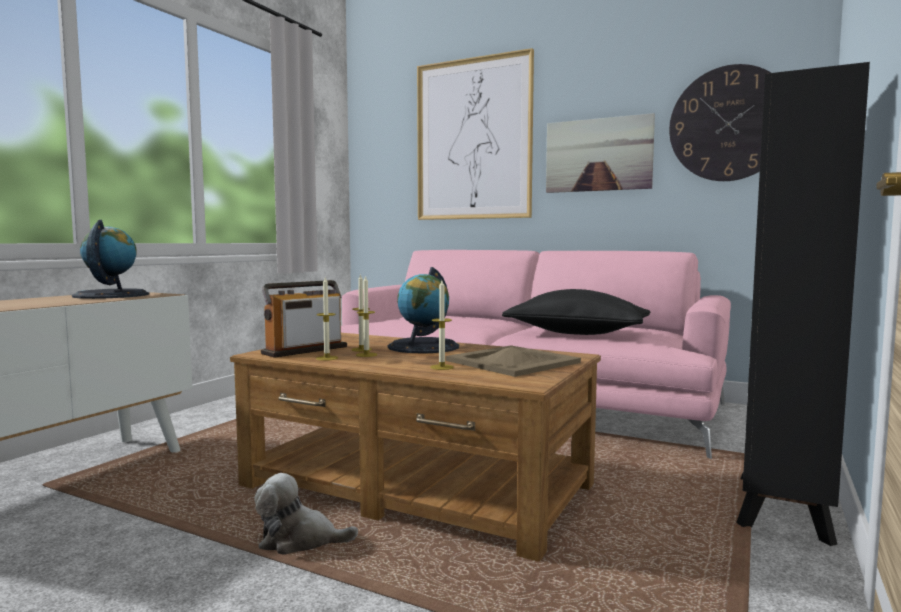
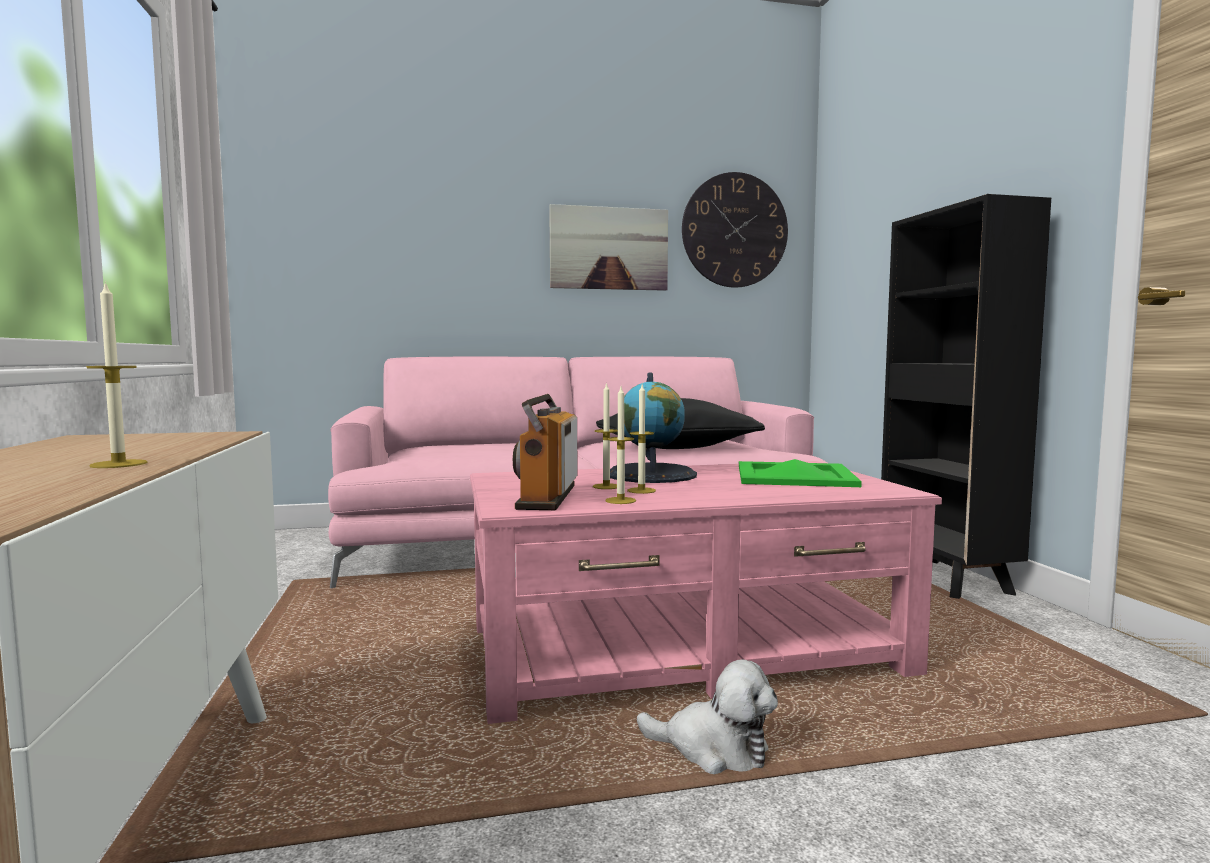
camera: 40 degrees left, 0 degrees up
globe [72,220,149,299] -> none
brown coffee table [230,333,601,562] -> pink coffee table [470,461,942,724]
plush toy [254,473,358,554] -> plush toy turned 120 degrees counterclockwise [637,659,778,774]
picture [417,48,534,220] -> none
candle [430,280,454,370] -> candle moved to [86,281,147,468]
beige tray [446,346,581,377] -> green tray [739,459,862,487]

